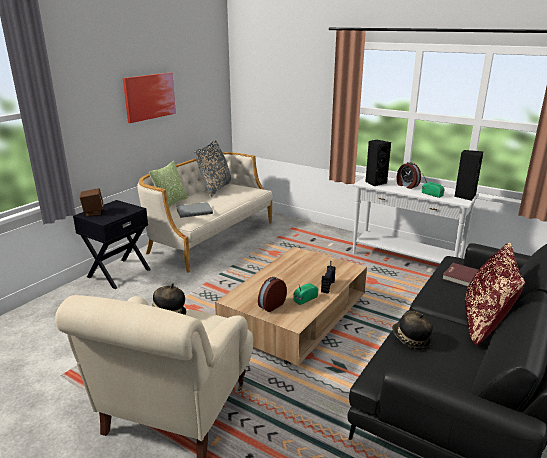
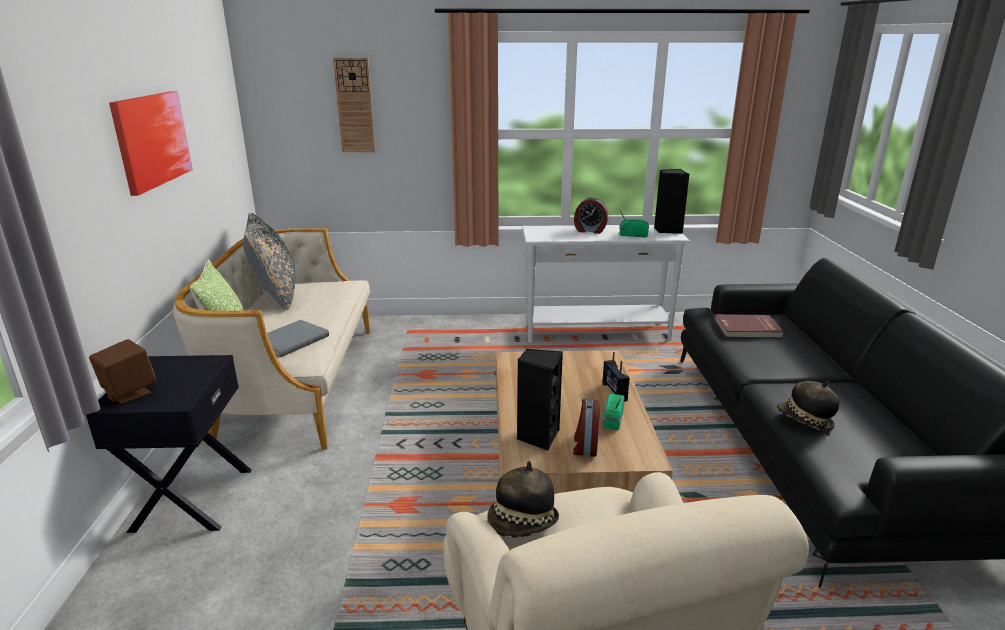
camera: 35 degrees left, 0 degrees up
black speaker [365,140,391,187] -> black speaker moved to [517,349,563,451]
red pillow [465,243,525,345] -> none
none -> wall clock [333,58,376,152]

